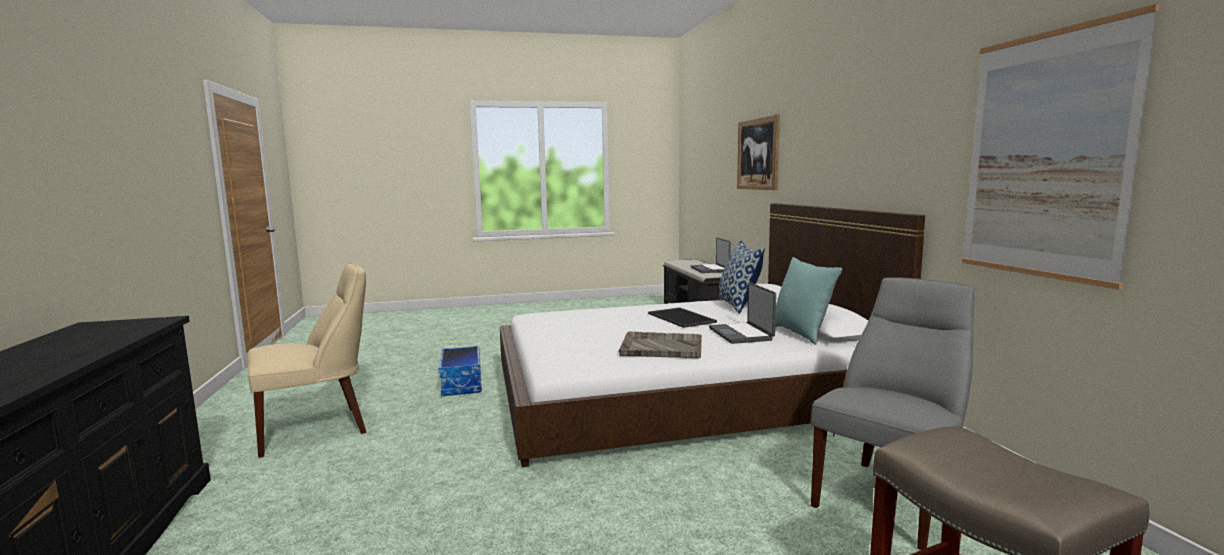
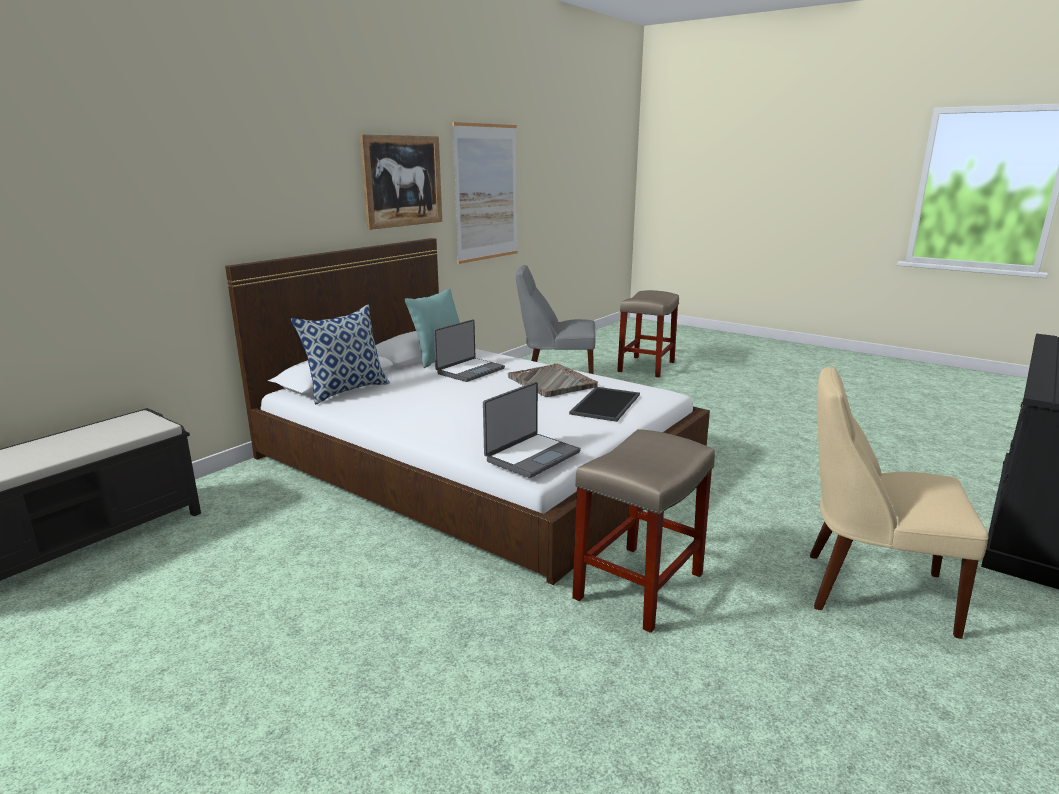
camera: 130 degrees left, 10 degrees up
storage box [438,346,482,396] -> beige stool [572,429,715,633]
tray [648,307,717,328] -> tray moved to [569,387,640,422]
laptop [691,238,731,273] -> laptop moved to [483,382,581,478]
picture [737,114,780,190] -> picture moved to [360,134,442,230]

